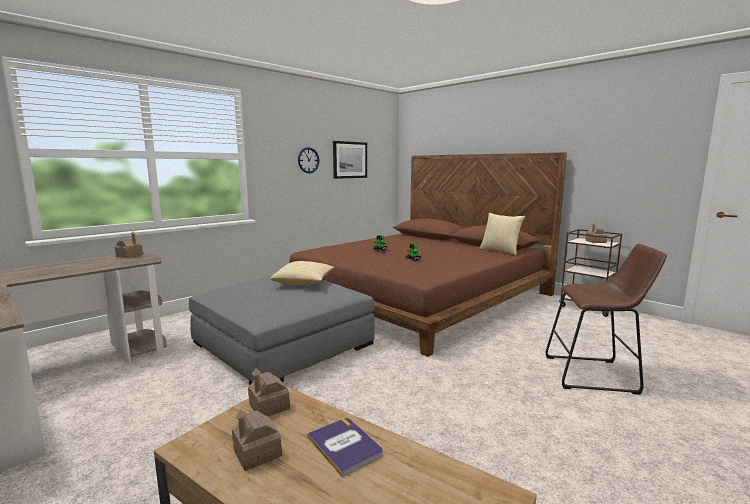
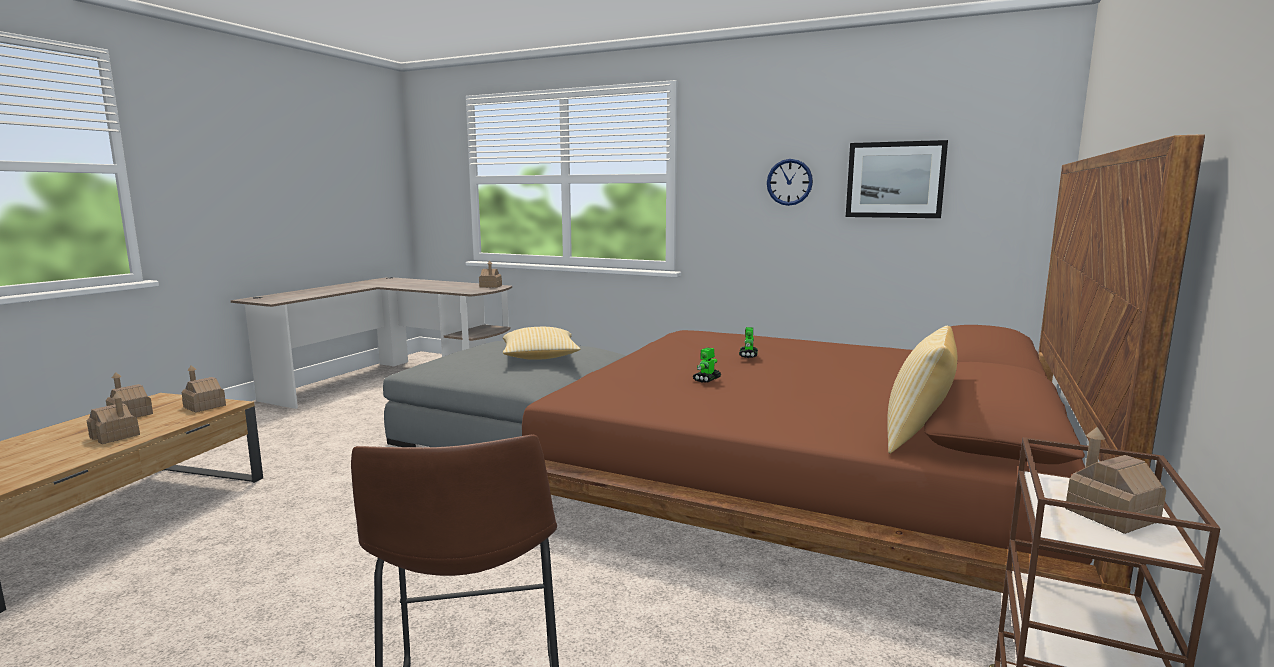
camera: 70 degrees right, 0 degrees up
book [307,418,383,477] -> toy house [87,392,140,444]

